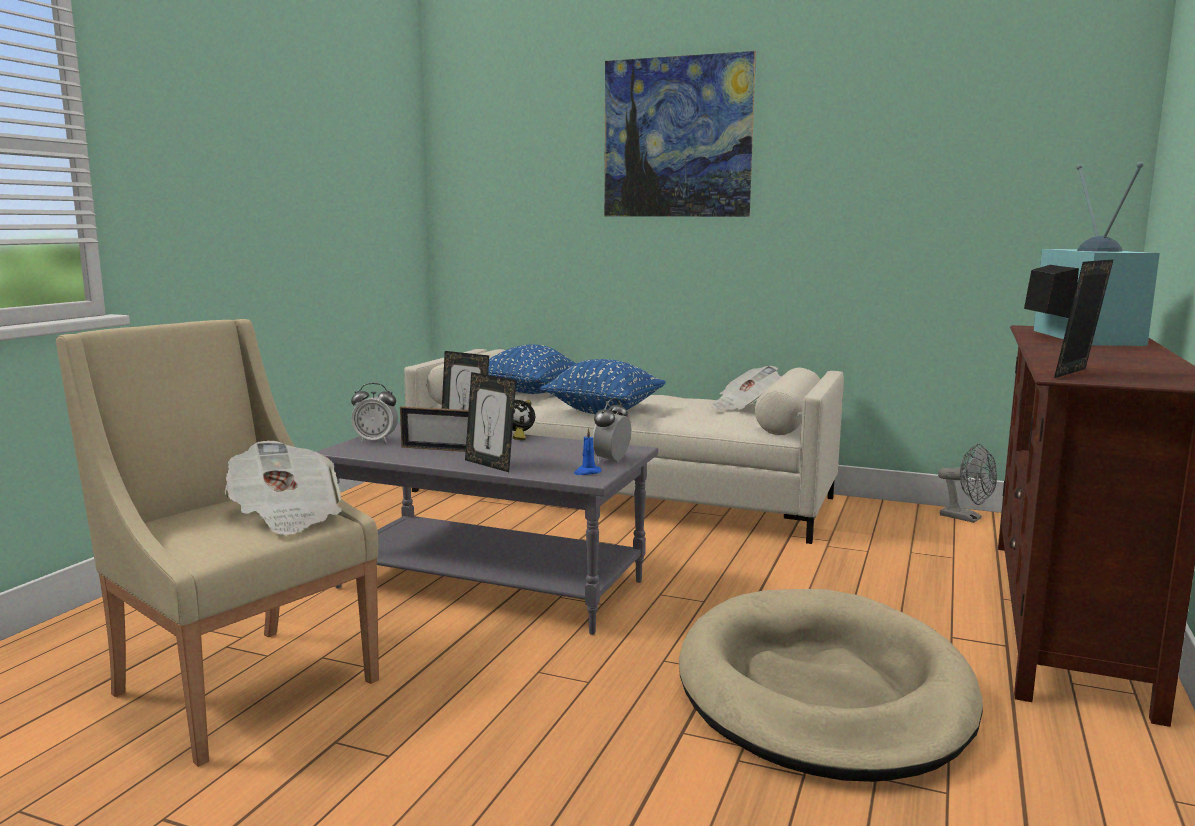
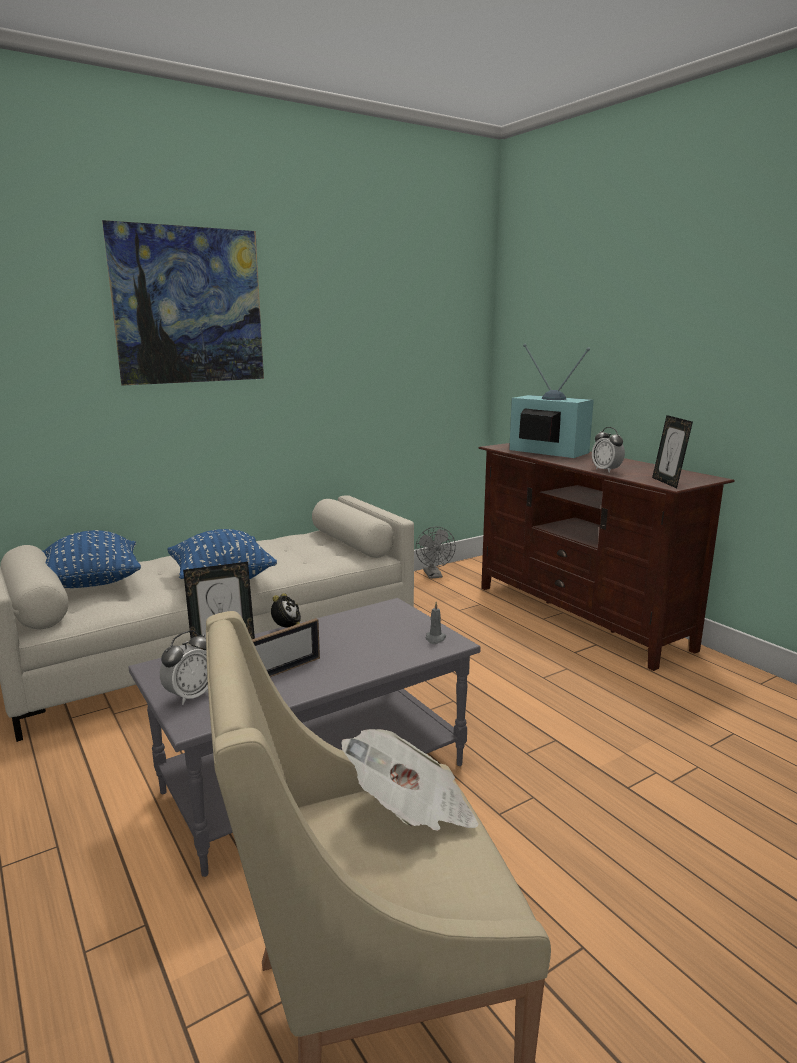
camera: 55 degrees left, 5 degrees up
picture frame [465,372,516,472] -> none
blue candle [574,428,601,475] -> grey candle [426,602,446,644]
alarm clock [592,398,631,463] -> alarm clock moved to [592,427,625,473]
beige dog bed [679,589,983,782] -> none
newspaper [710,366,781,410] -> none
grey fan [938,444,997,523] -> grey fan turned 90 degrees clockwise [416,527,456,579]

